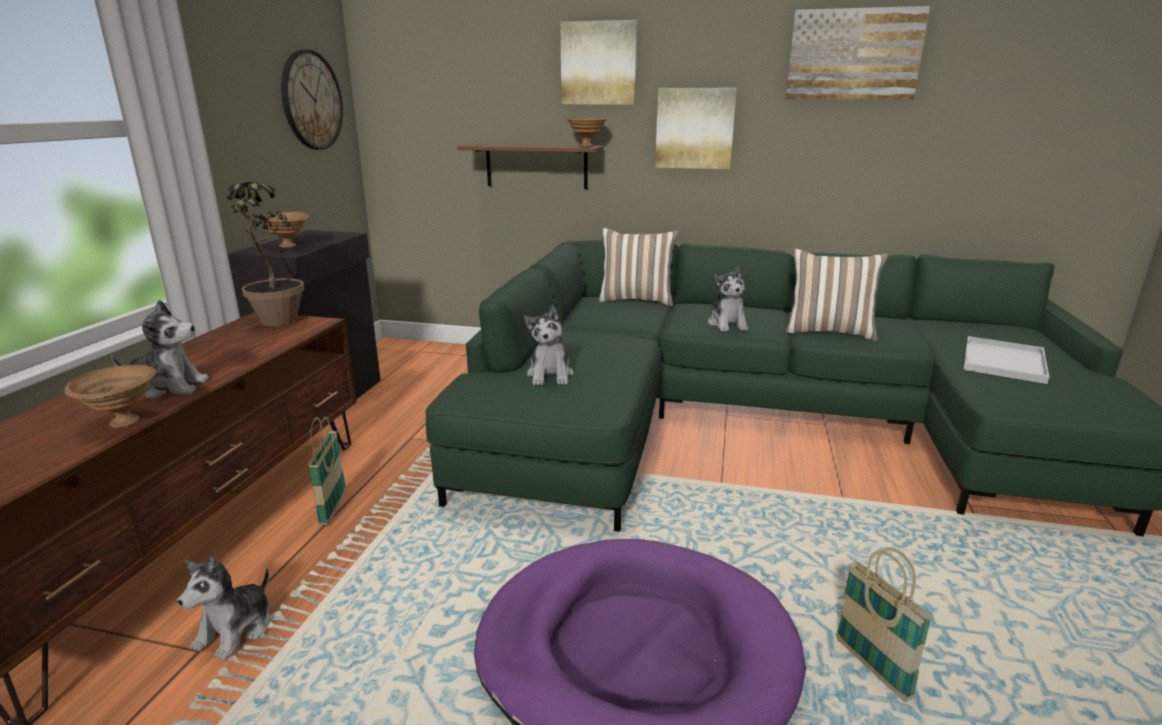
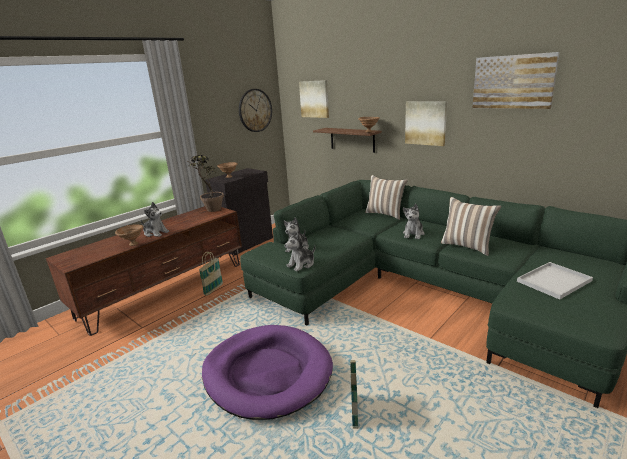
camera: 30 degrees right, 0 degrees up
plush toy [177,557,270,661] -> plush toy moved to [285,232,315,271]
picture [560,20,638,105] -> picture moved to [299,80,329,118]

